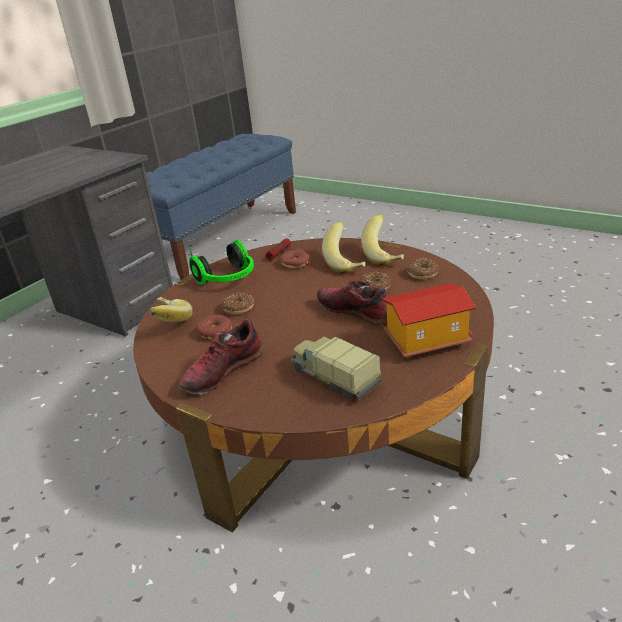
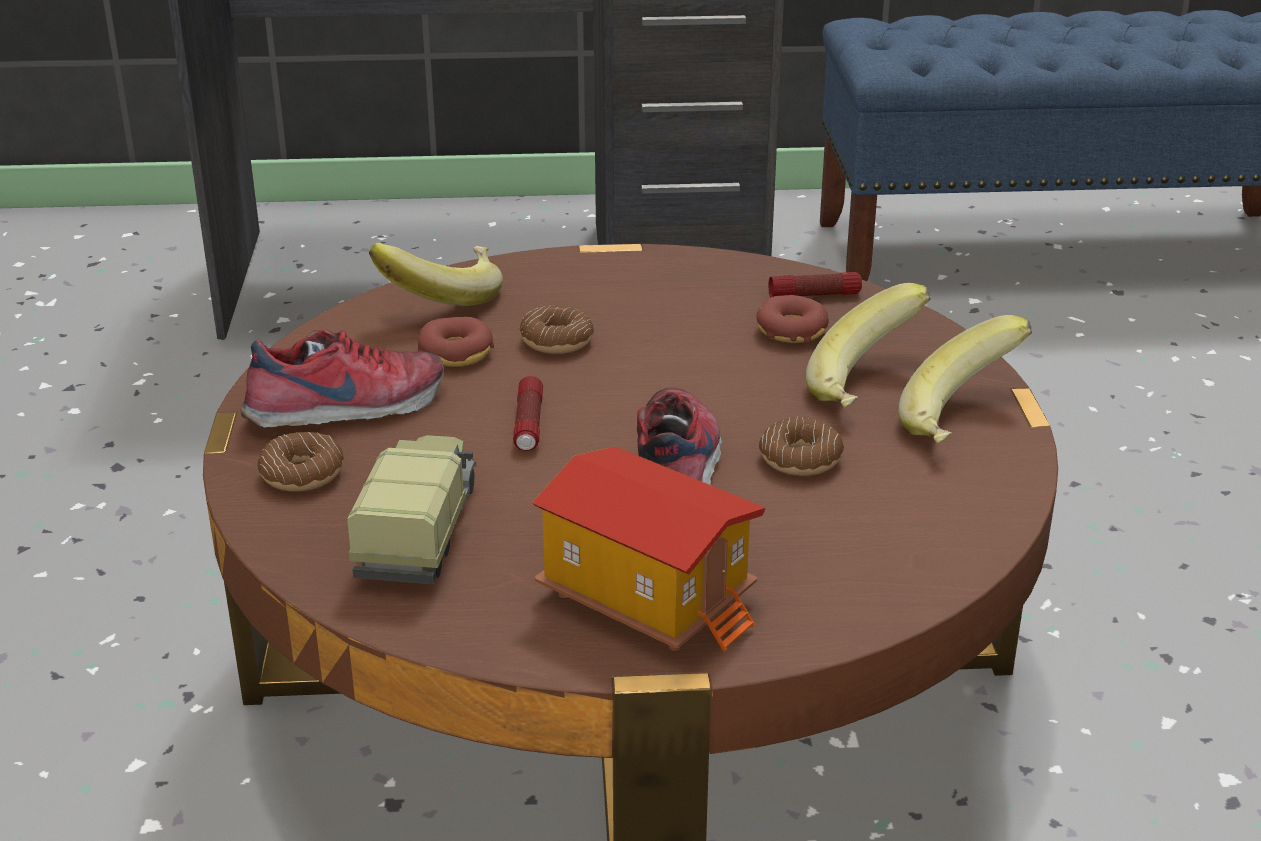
camera: 50 degrees right, 0 degrees up
shoe [179,318,264,395] -> shoe turned 150 degrees clockwise [241,330,444,428]
headphones [189,240,254,285] -> none
donut [407,258,439,279] -> donut moved to [258,432,344,492]
none -> flashlight [513,376,543,451]

